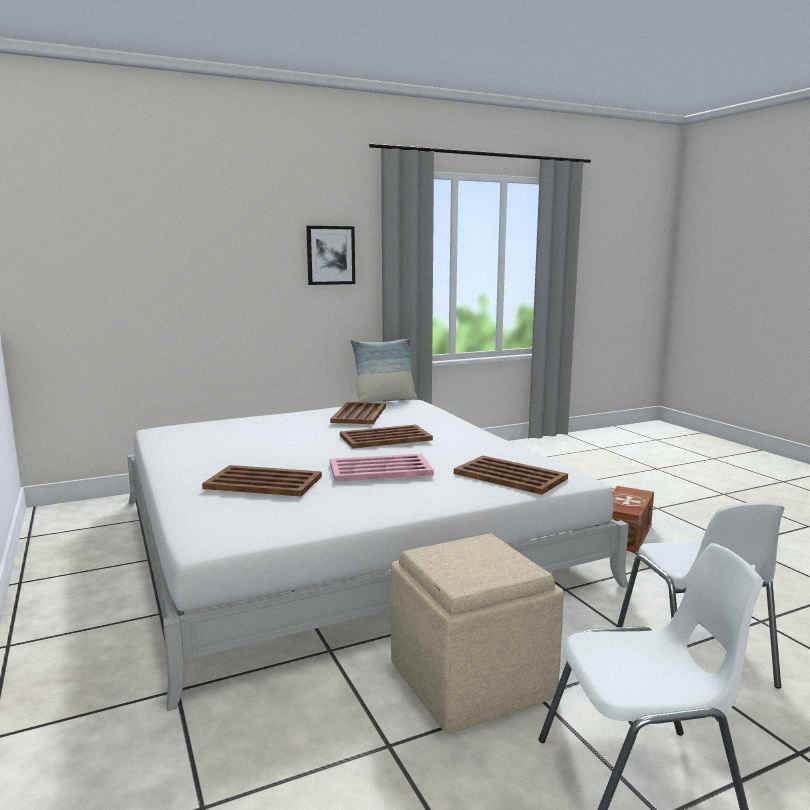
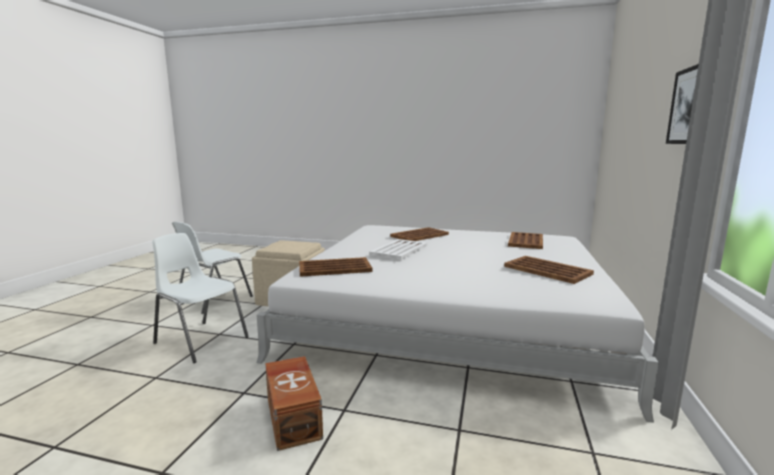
camera: 130 degrees right, 0 degrees up
pink tray [330,454,434,482] -> white tray [369,239,427,260]
brown tray [340,425,433,449] -> brown tray moved to [508,232,543,249]
pillow [351,338,418,403] -> none

